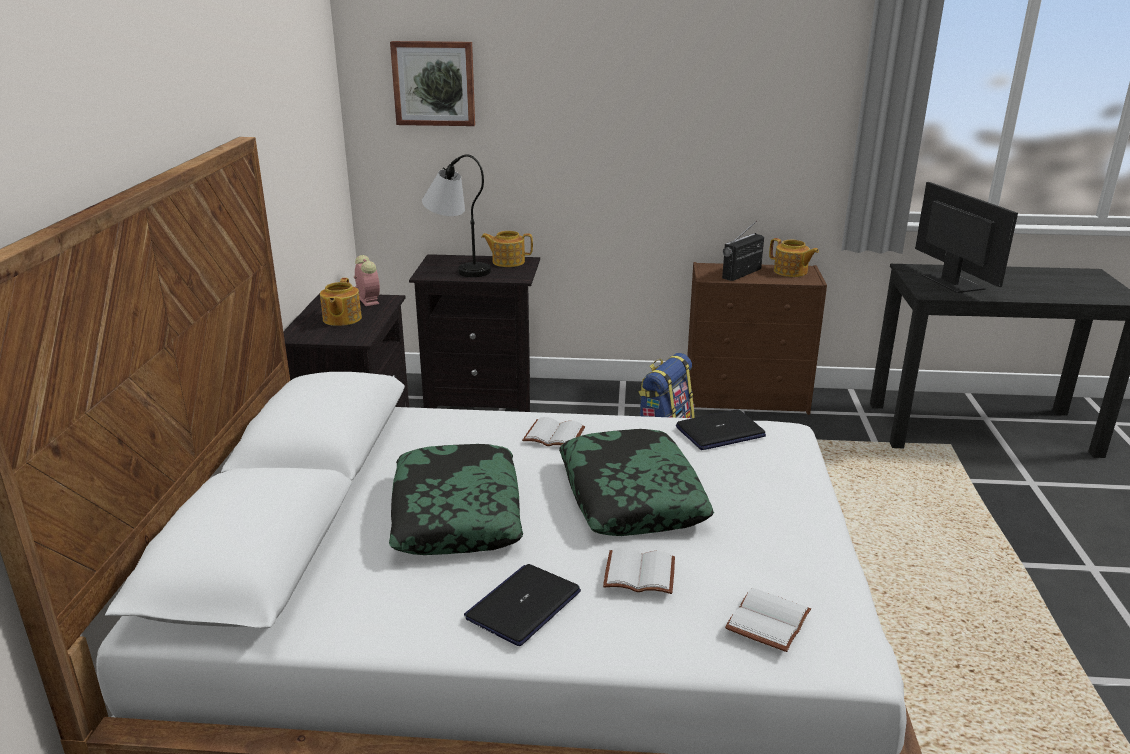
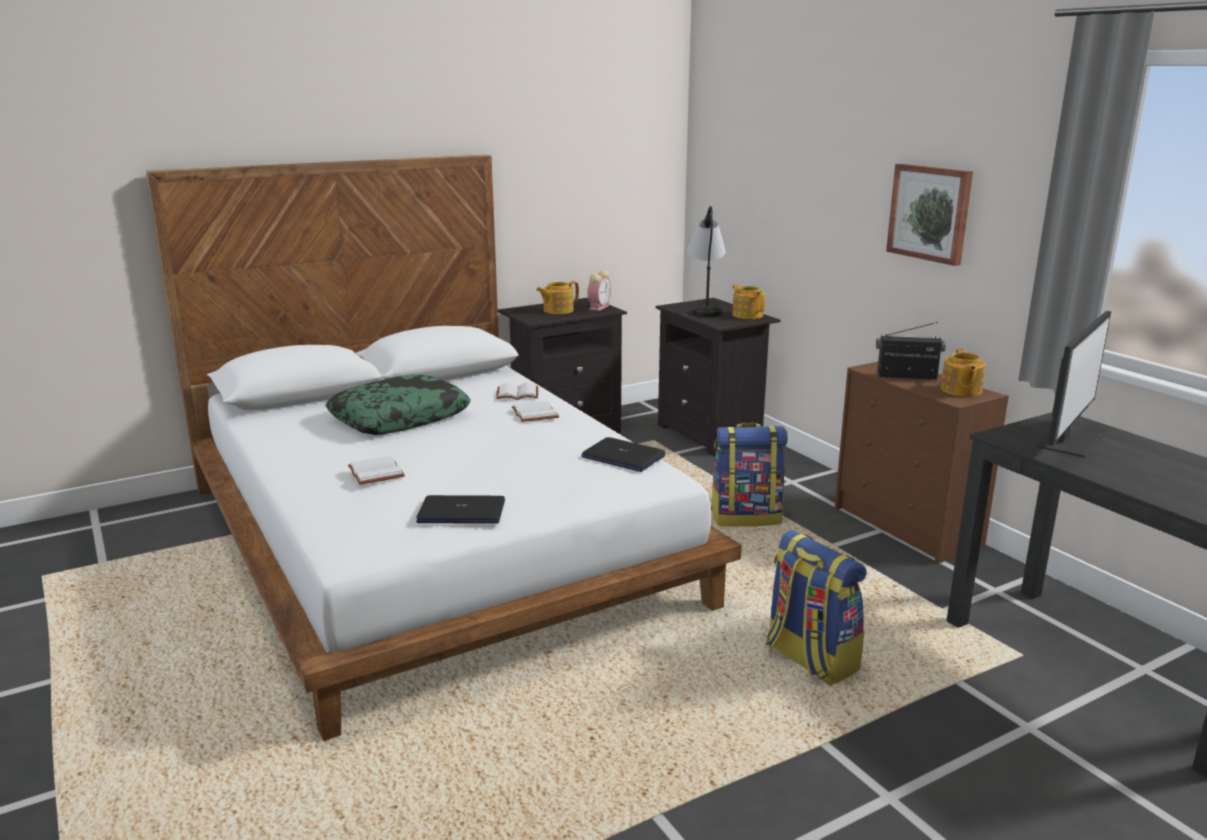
camera: 55 degrees right, 5 degrees down
picture [390,41,475,126] -> picture moved to [886,164,973,266]
laptop [464,564,581,646] -> laptop moved to [416,495,505,524]
pillow [559,429,714,536] -> none
white book [725,588,811,652] -> white book moved to [496,383,538,400]
none -> backpack [766,530,867,686]

